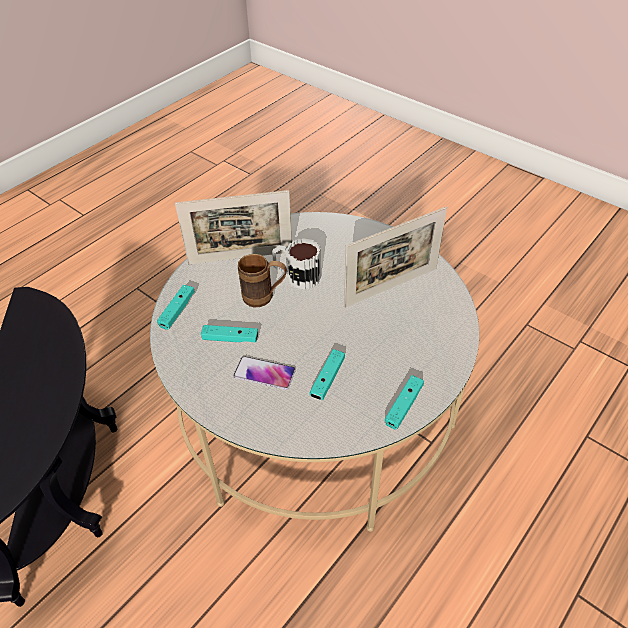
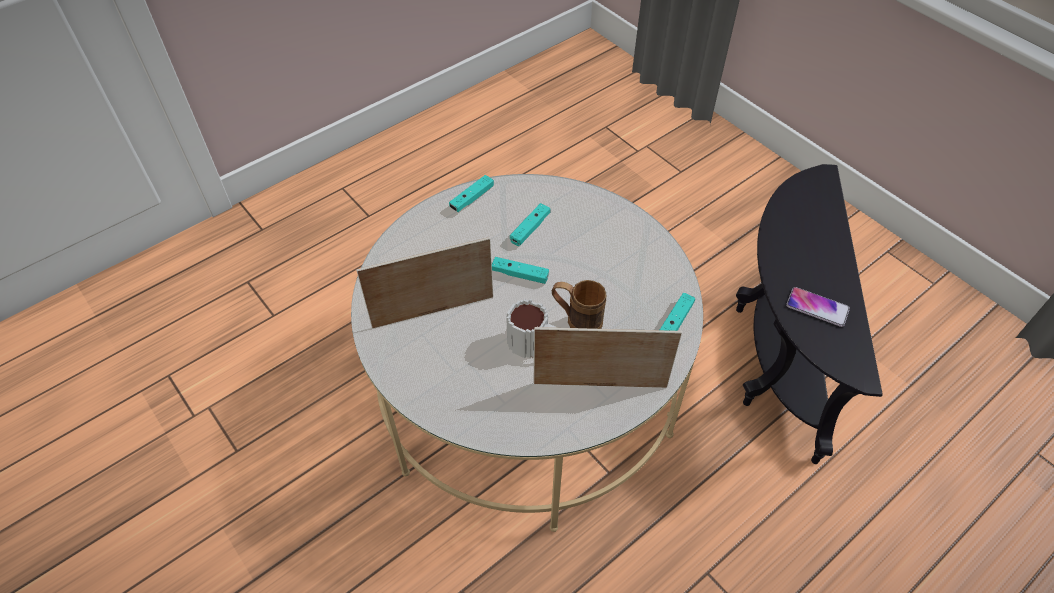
camera: 170 degrees left, 5 degrees up
turquoise game controller [201,325,258,342] -> turquoise game controller moved to [492,257,549,284]
phone [233,356,296,390] -> phone moved to [786,287,850,327]

